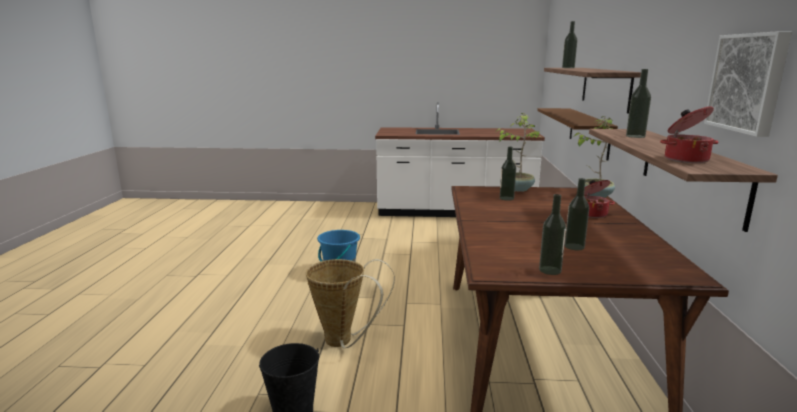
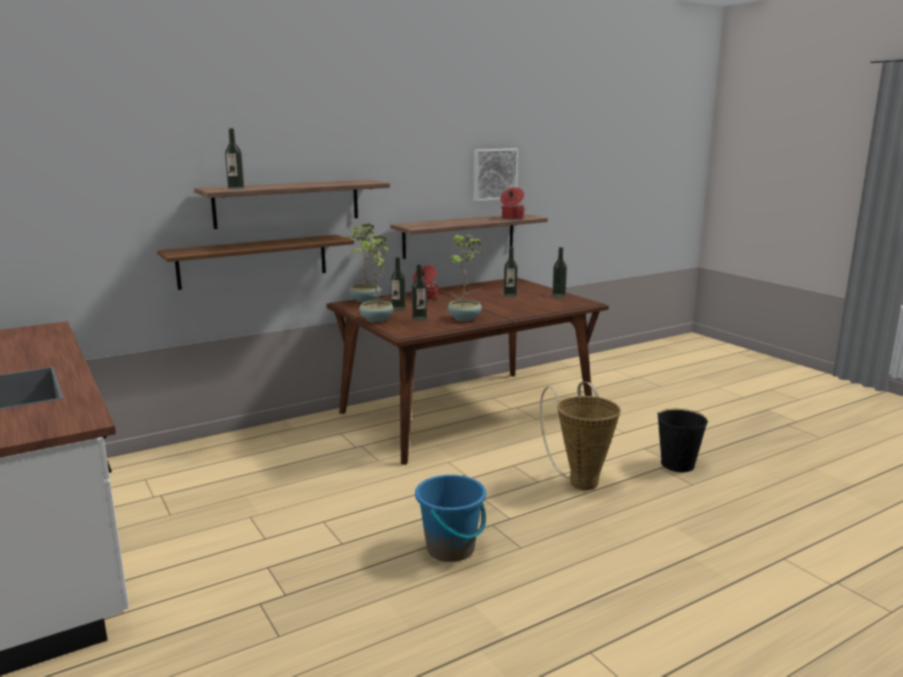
camera: 125 degrees left, 0 degrees up
bottle [626,69,651,138] -> bottle moved to [391,257,406,311]
none -> potted plant [448,235,483,321]

